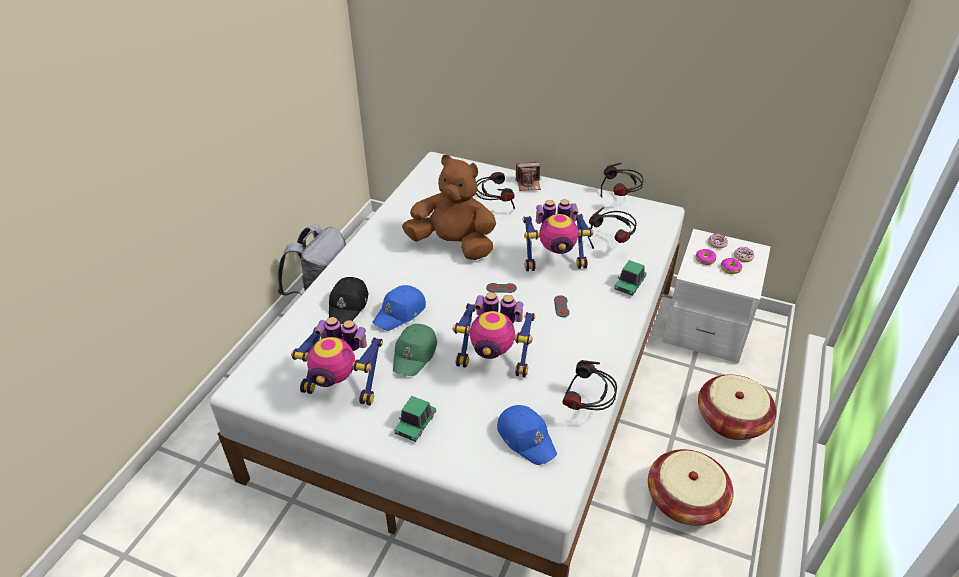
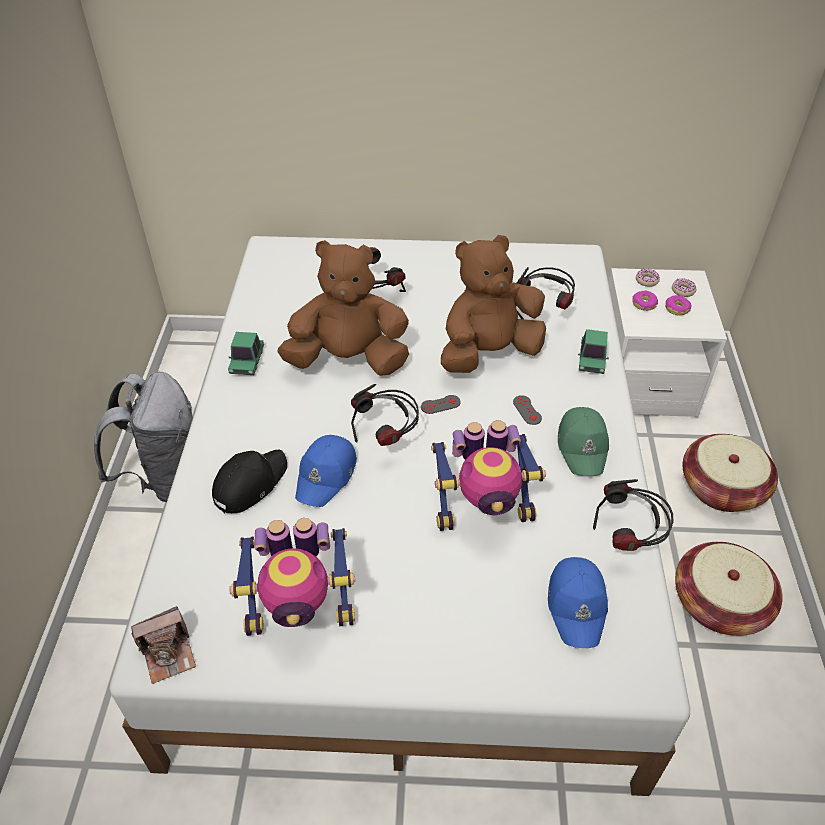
camera: 20 degrees left, 5 degrees up
black cap [329,277,369,324] -> black cap turned 135 degrees counterclockwise [212,449,287,513]
green cap [393,324,437,376] -> green cap moved to [558,407,609,476]
toy car [394,396,436,442] -> toy car moved to [228,332,264,375]
blue cap [497,405,557,465] -> blue cap turned 60 degrees clockwise [548,557,608,648]
camera [515,162,541,191] -> camera moved to [131,606,196,684]
toy robot [523,199,593,271] -> brown plush toy [441,235,546,373]
headphones [601,163,644,198] -> headphones moved to [351,384,419,446]

